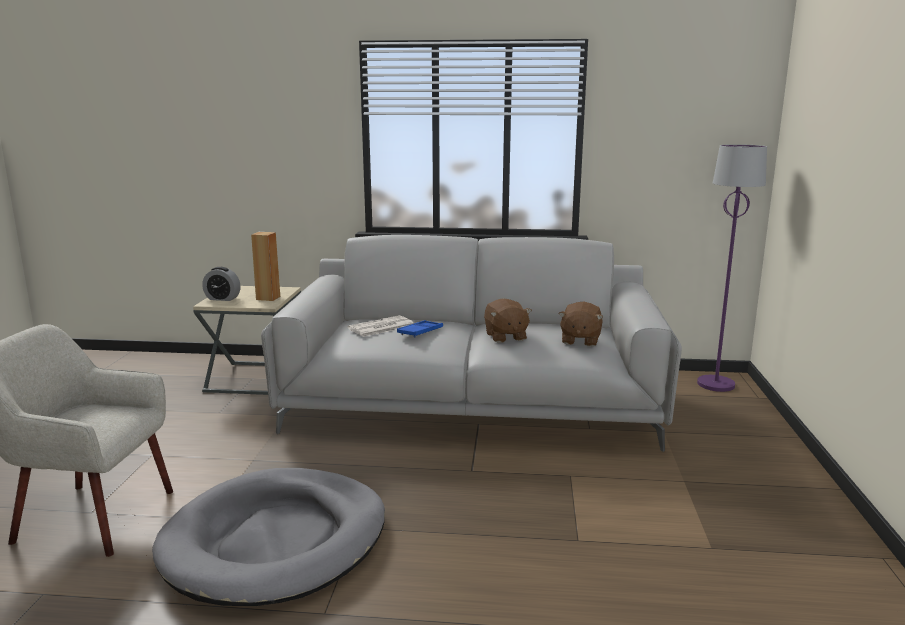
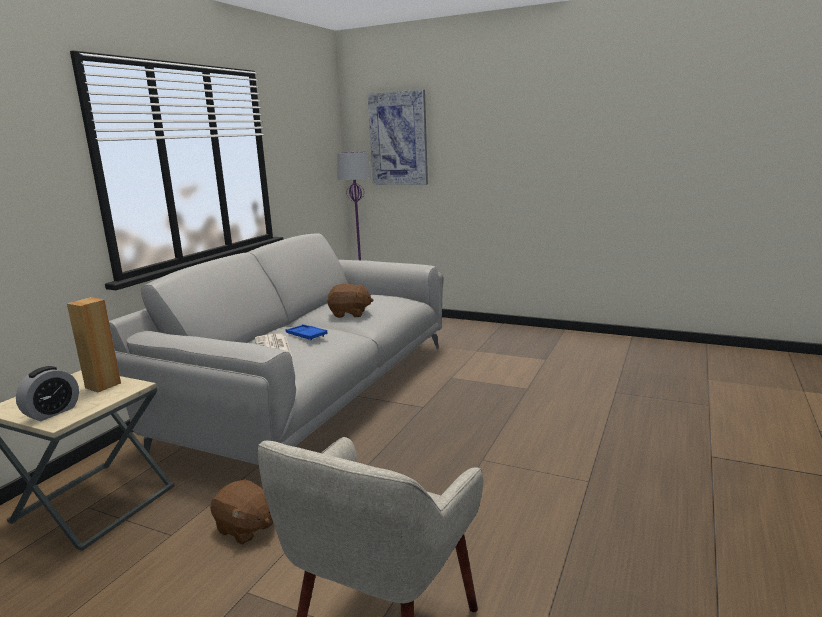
camera: 70 degrees left, 0 degrees up
grey dog bed [152,468,385,606] -> none
brown plush toy [559,302,603,347] -> brown plush toy moved to [210,480,273,545]
none -> picture [368,90,428,185]

